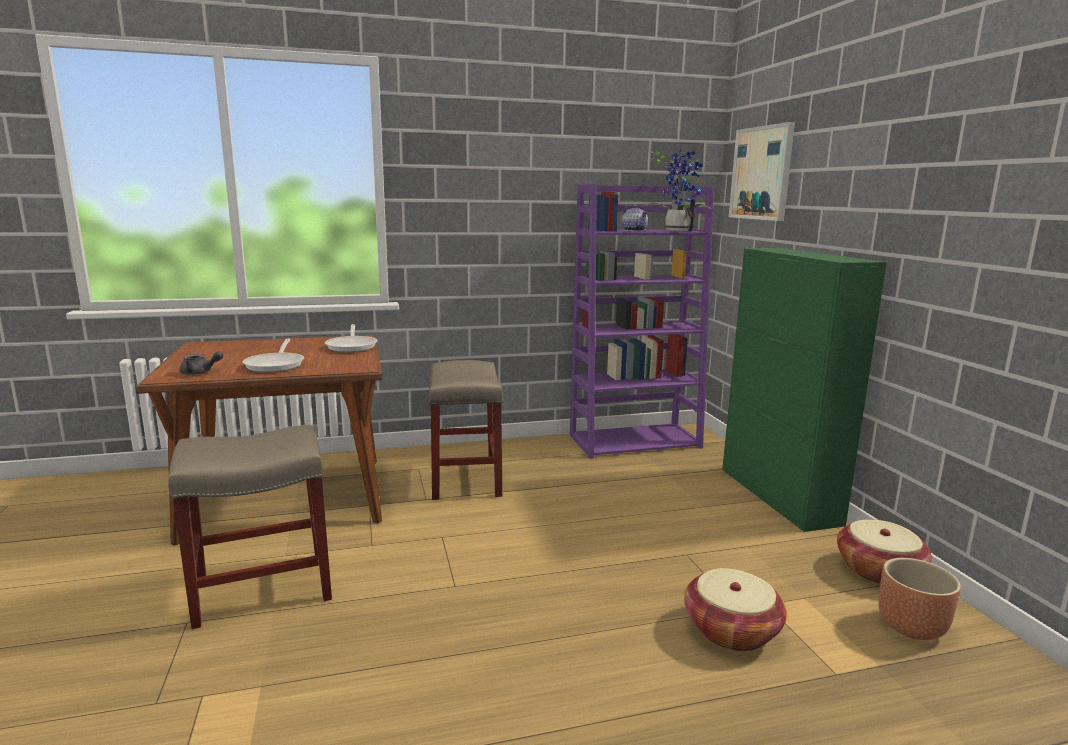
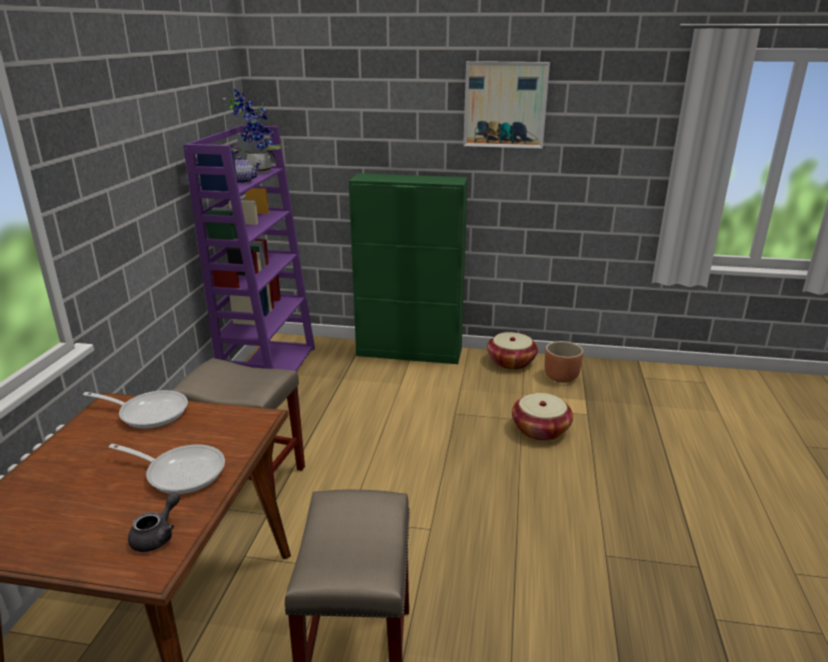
camera: 65 degrees left, 10 degrees up
picture [729,122,795,221] -> picture moved to [463,61,550,149]

